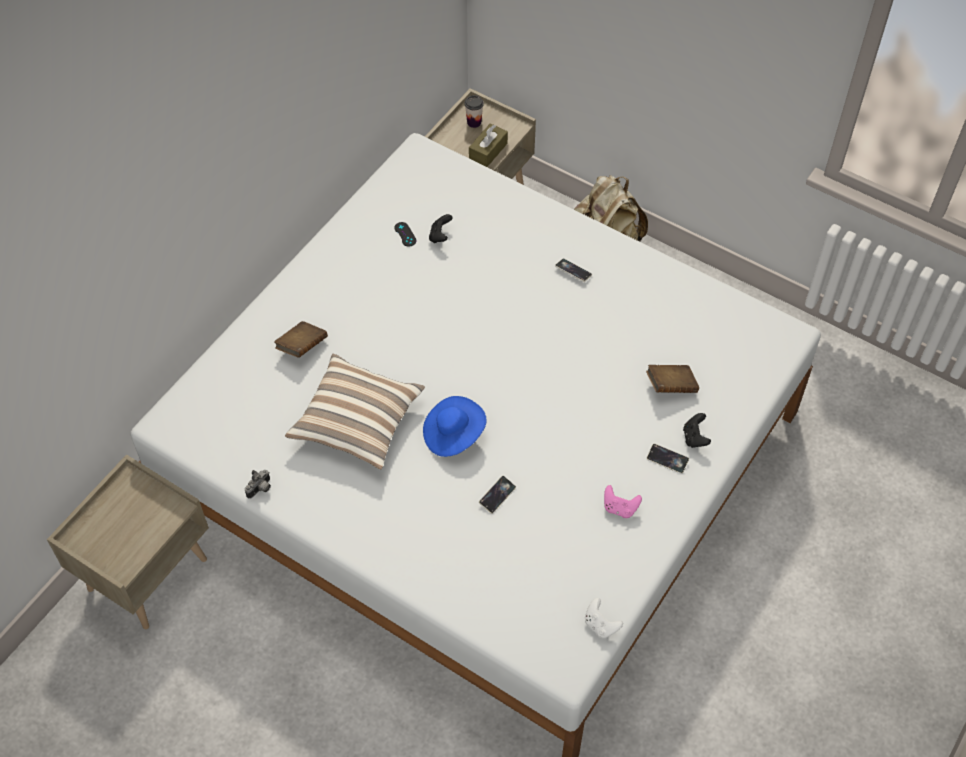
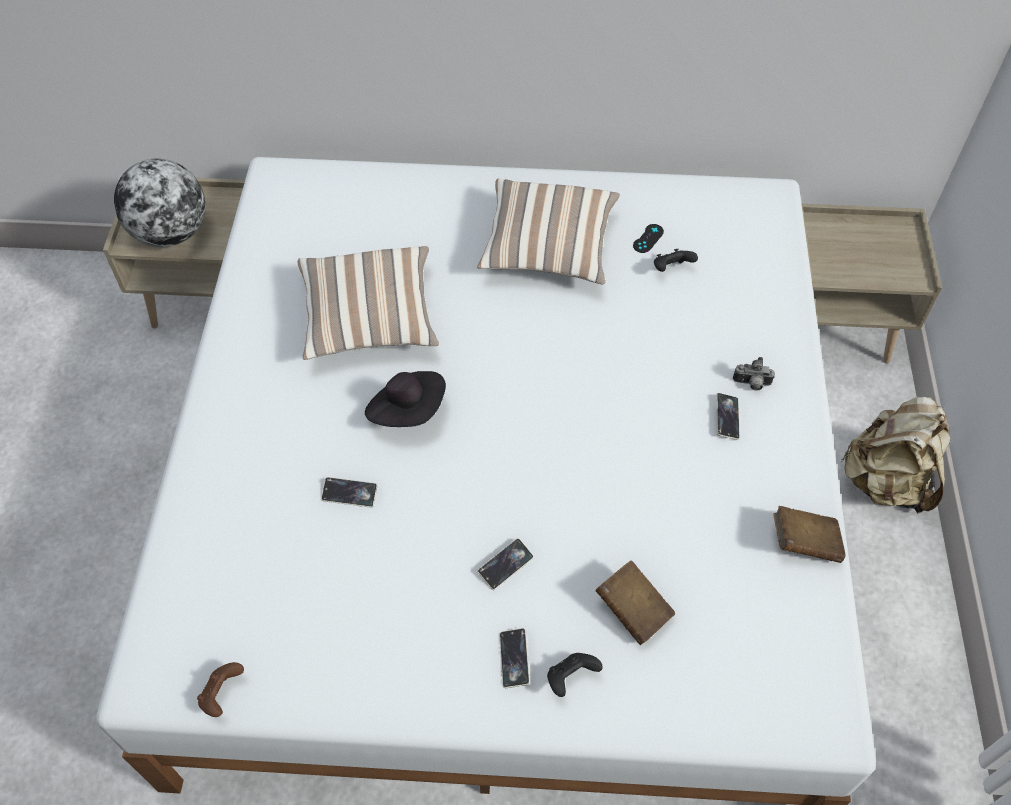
camera: 60 degrees right, 0 degrees up
camera [245,470,271,499] -> camera moved to [733,357,775,391]
brown book [274,321,328,358] -> brown book moved to [773,506,846,563]
blue hat [423,396,487,457] -> black hat [365,371,446,427]
cup [465,95,484,128] -> none
brown tissue box [469,123,508,167] -> none
white game controller [585,598,623,638] -> brown game controller [197,662,244,717]
pink game controller [604,485,642,518] -> none
none -> globe [114,158,205,247]
none -> pillow [477,178,620,284]
none -> phone [477,538,534,590]

